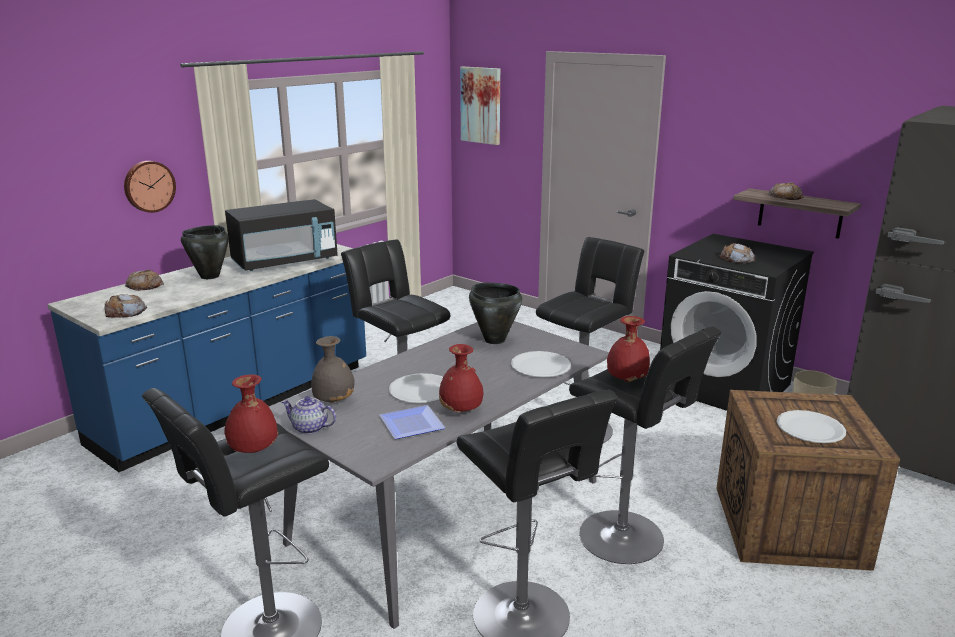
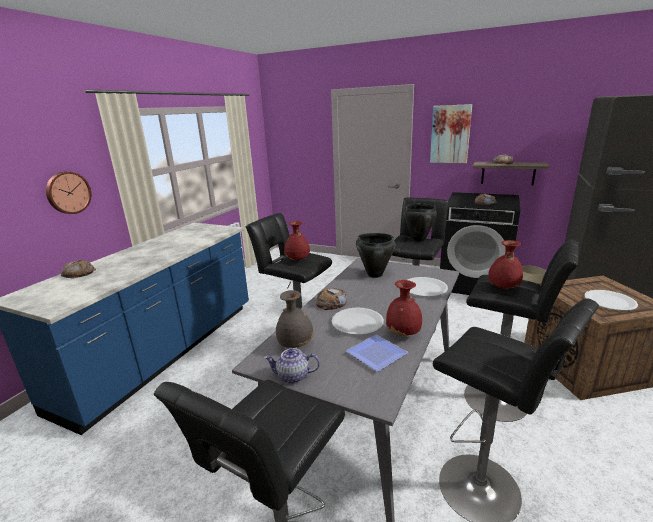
camera: 15 degrees left, 0 degrees up
bread [104,294,147,318] -> bread moved to [316,288,347,310]
black cooking pot [181,225,229,279] -> black cooking pot moved to [404,203,437,242]
red vase [224,374,278,453] -> red vase moved to [284,221,310,261]
black microwave [225,199,338,271] -> none
picture [460,67,500,145] -> picture moved to [430,104,472,163]

